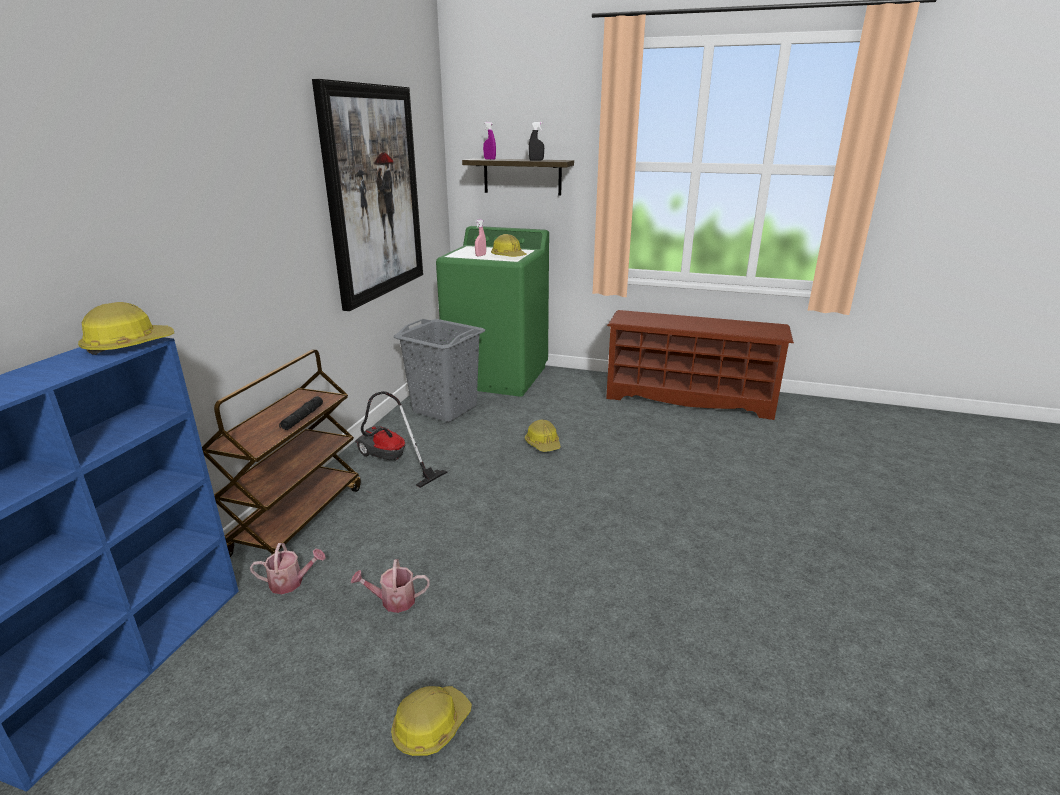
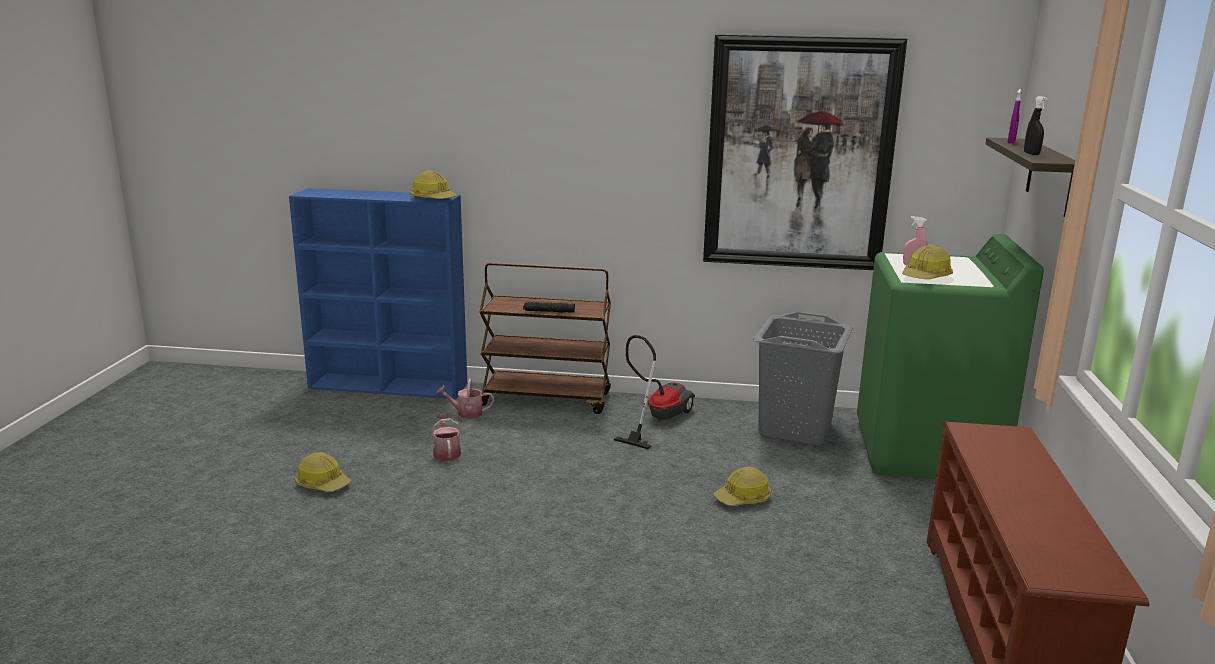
camera: 80 degrees right, 5 degrees down
watering can [250,543,326,594] -> watering can turned 105 degrees clockwise [436,379,494,419]

